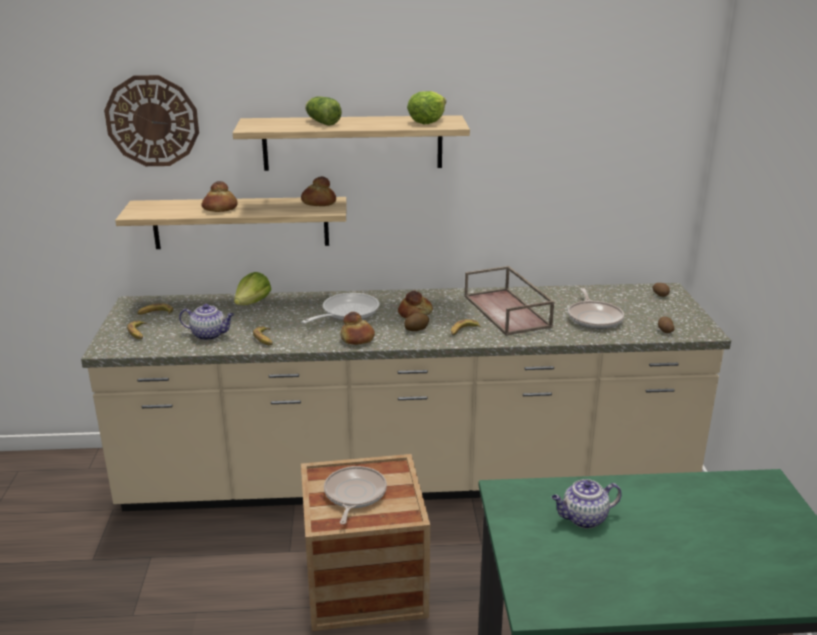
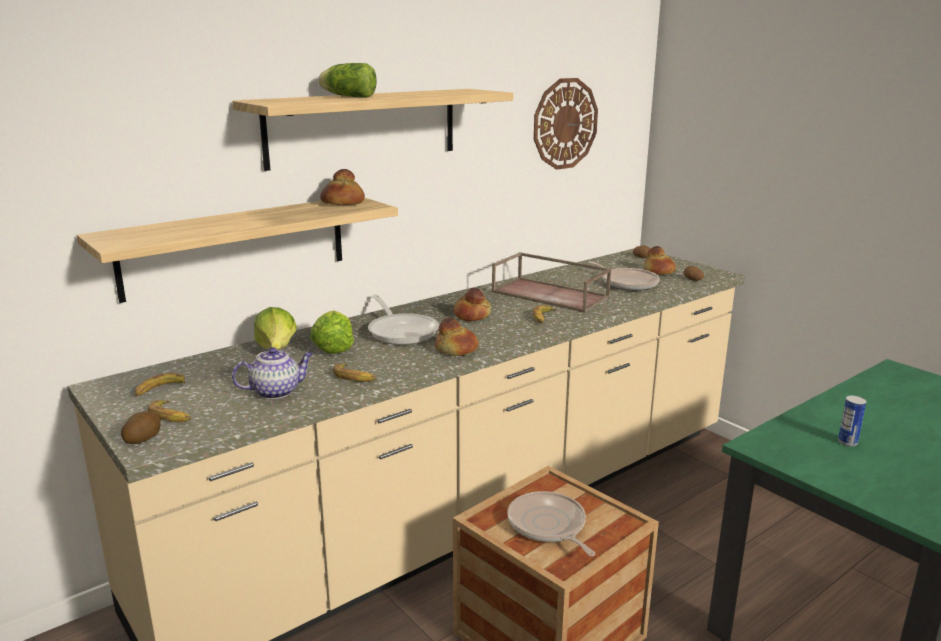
camera: 35 degrees left, 5 degrees down
wall clock [104,75,199,166] -> wall clock moved to [534,78,598,170]
bread [201,181,237,212] -> bread moved to [643,246,676,275]
frying pan [301,293,380,324] -> frying pan turned 150 degrees clockwise [368,294,439,345]
potato [404,313,429,331] -> potato moved to [121,411,161,444]
lettuce [407,91,446,124] -> lettuce moved to [310,311,354,354]
teapot [551,479,622,529] -> can [838,396,866,447]

